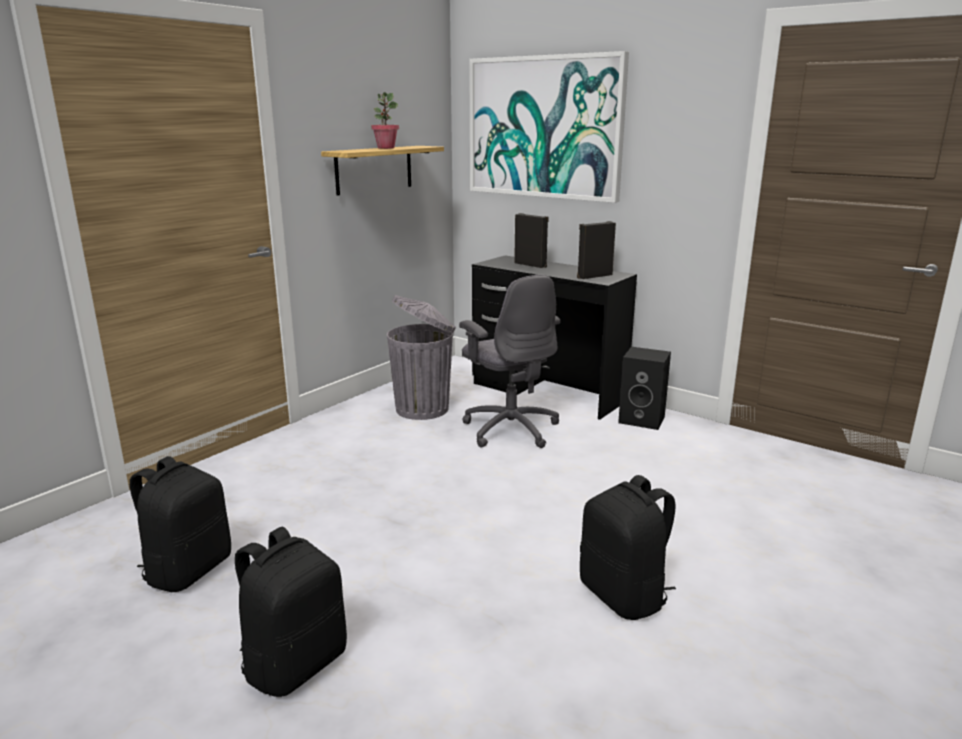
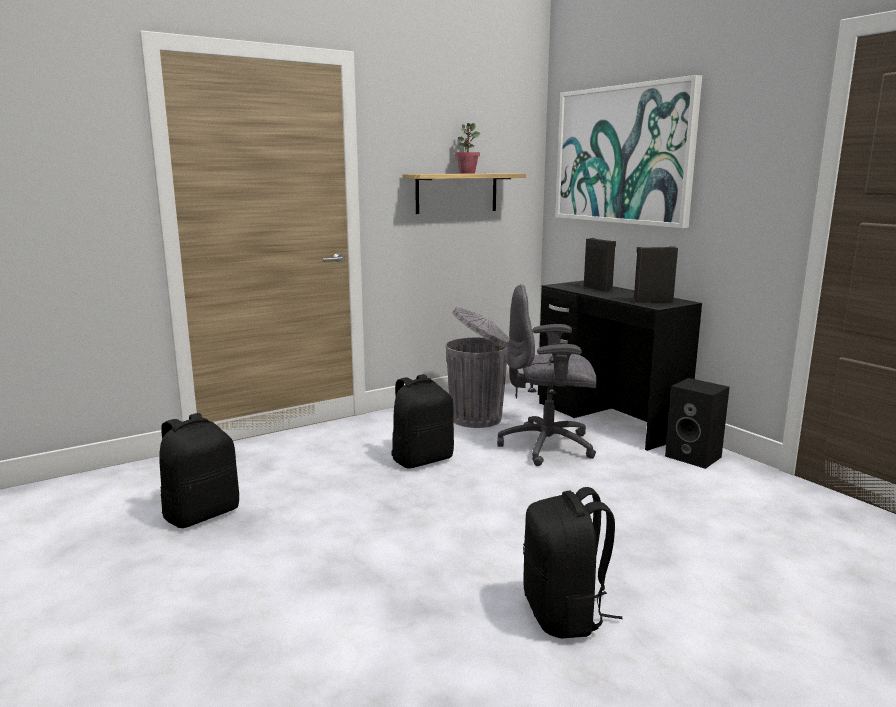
camera: 20 degrees right, 5 degrees down
black backpack [235,527,347,697] -> black backpack moved to [391,374,454,468]
grey office chair [459,275,561,448] -> grey office chair turned 105 degrees clockwise [497,284,597,466]

